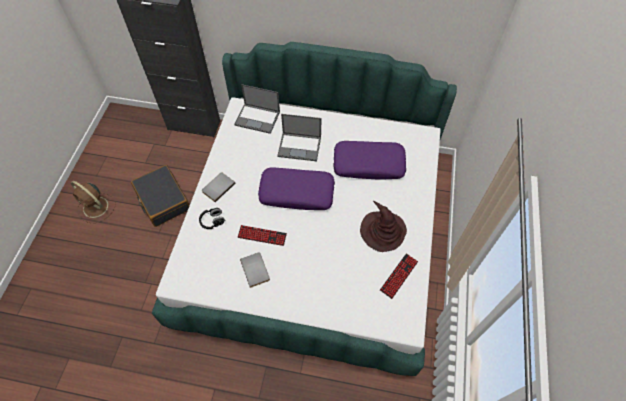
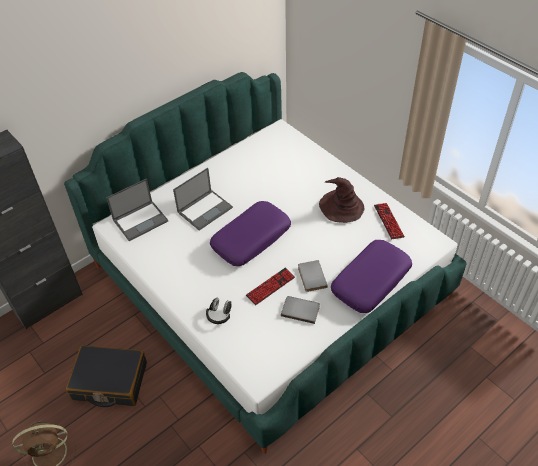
camera: 50 degrees left, 10 degrees down
grey book [202,172,235,202] -> grey book moved to [298,260,328,292]
purple pillow [334,141,406,180] -> purple pillow moved to [331,240,412,313]

